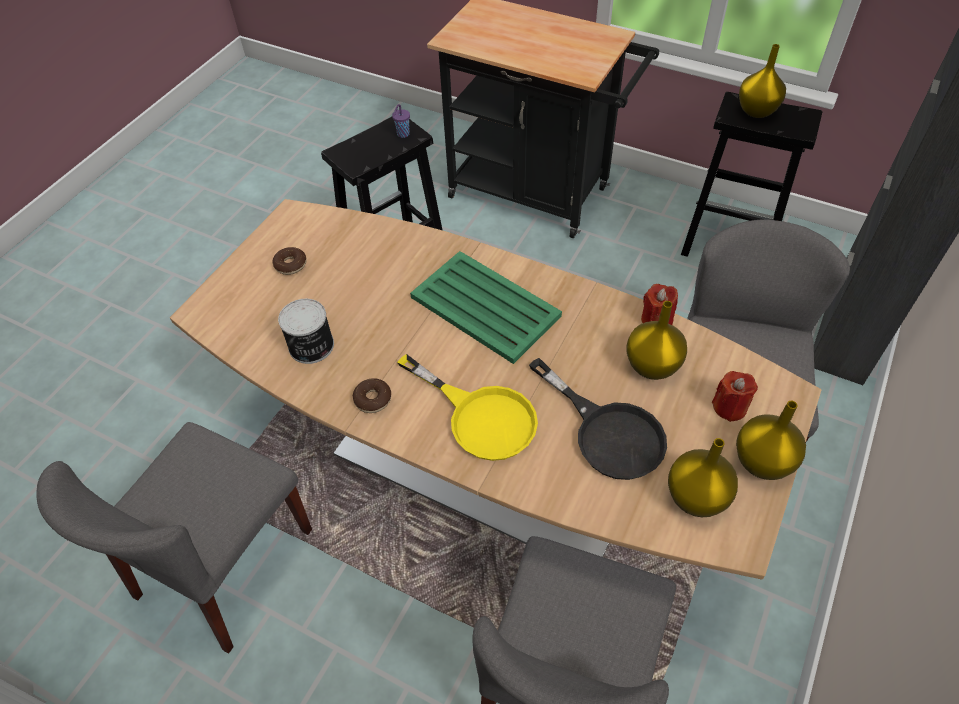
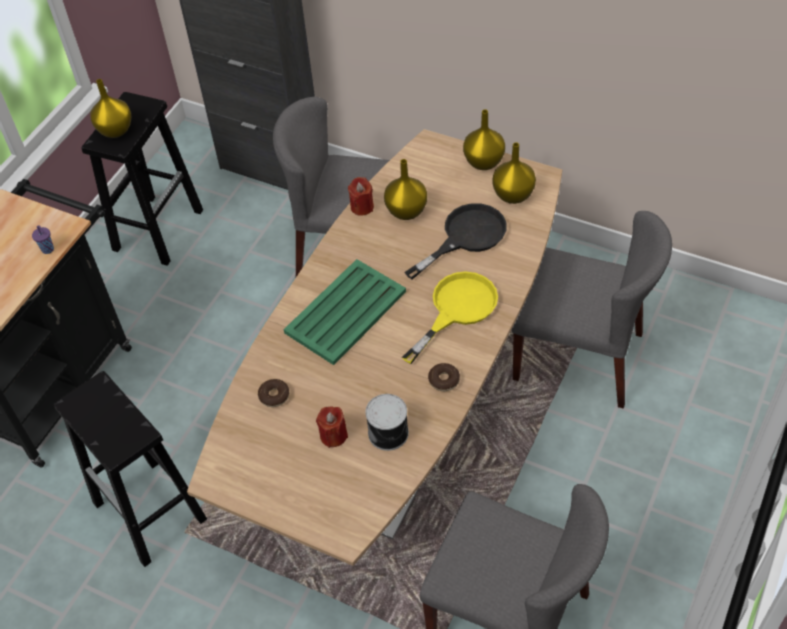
camera: 90 degrees left, 0 degrees up
donut [272,247,307,275] -> donut moved to [258,379,289,407]
purple cup [392,104,410,138] -> purple cup moved to [32,225,54,254]
red candle [712,371,758,422] -> red candle moved to [316,406,348,448]

